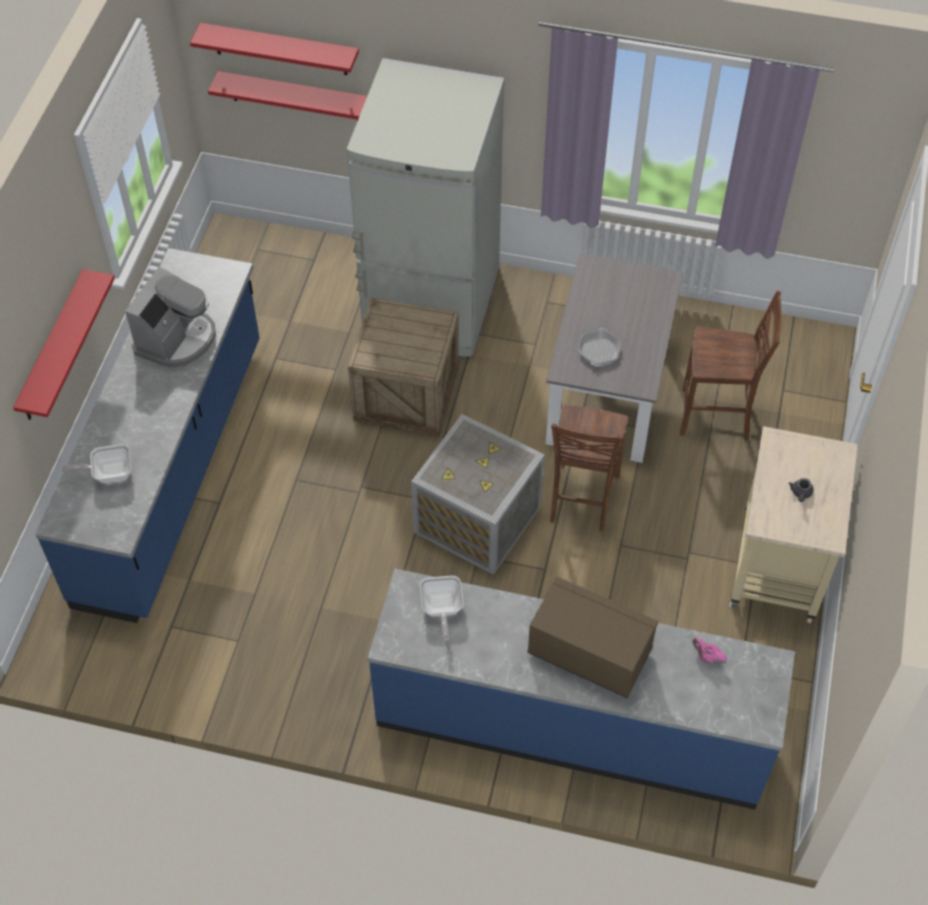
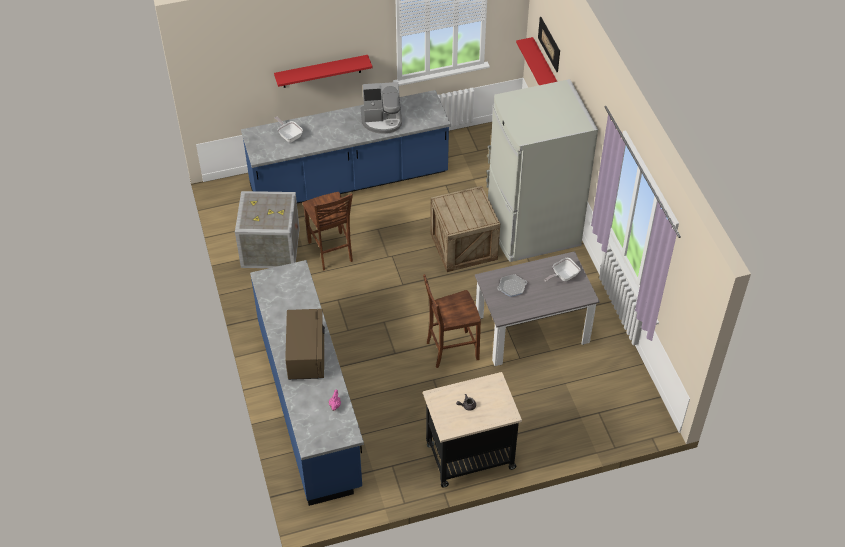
camera: 60 degrees right, 5 degrees down
red shelf [190,23,359,75] -> picture [538,17,560,72]
crate [411,414,545,575] -> crate moved to [235,191,300,268]
frying pan [420,576,463,641] -> frying pan moved to [544,258,580,282]
brown chair [680,291,782,440] -> brown chair moved to [303,192,353,270]
beige cart [729,426,858,623] -> black cart [423,372,522,487]

